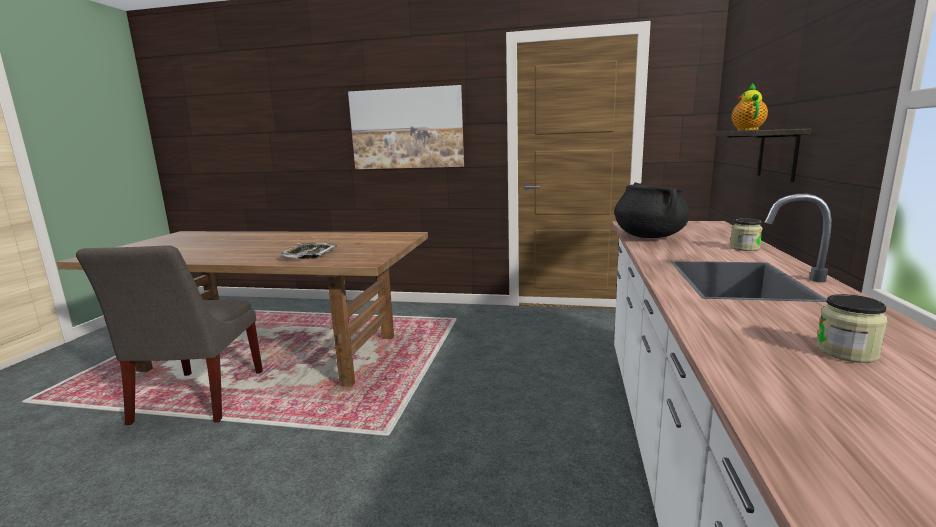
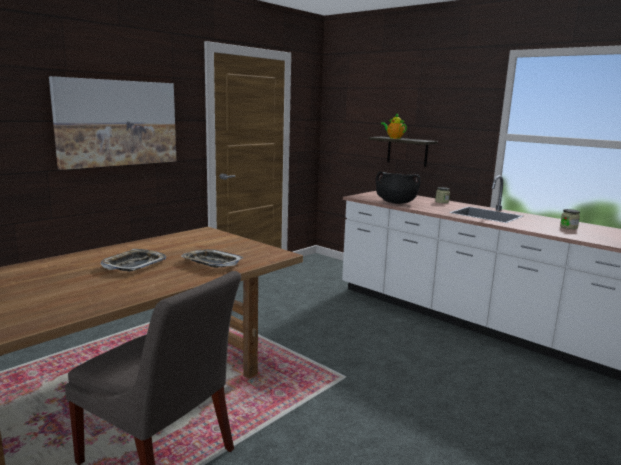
camera: 60 degrees left, 0 degrees up
none -> tray [101,249,166,271]

